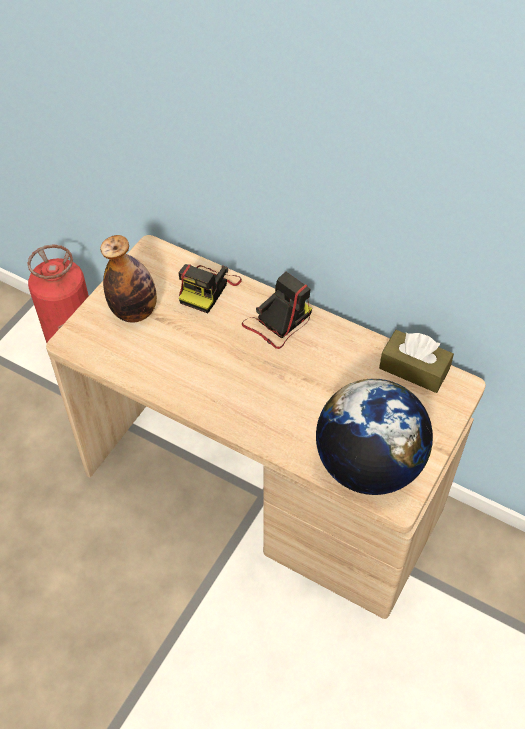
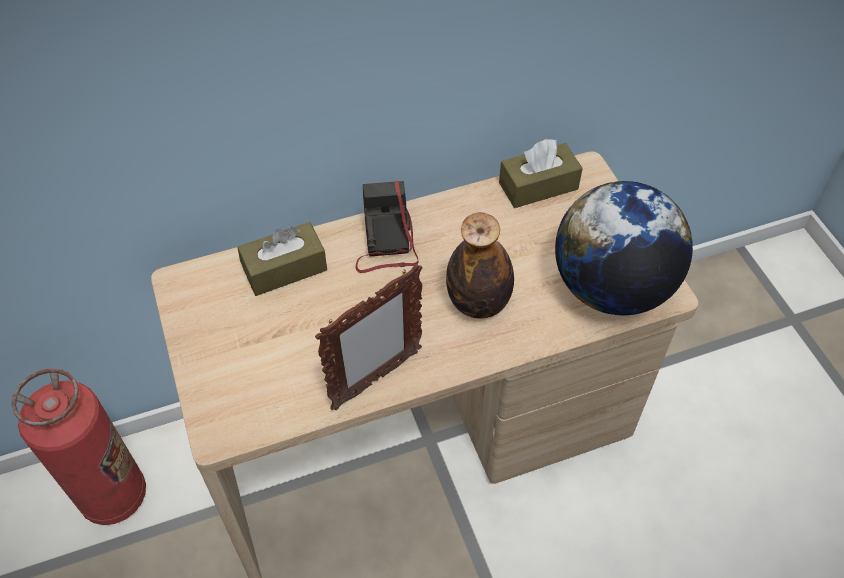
camera: 50 degrees left, 0 degrees up
bottle [100,235,157,323] -> bottle moved to [446,212,514,318]
camera [178,264,242,313] -> brown tissue box [237,222,327,296]
none -> picture frame [315,264,423,410]

